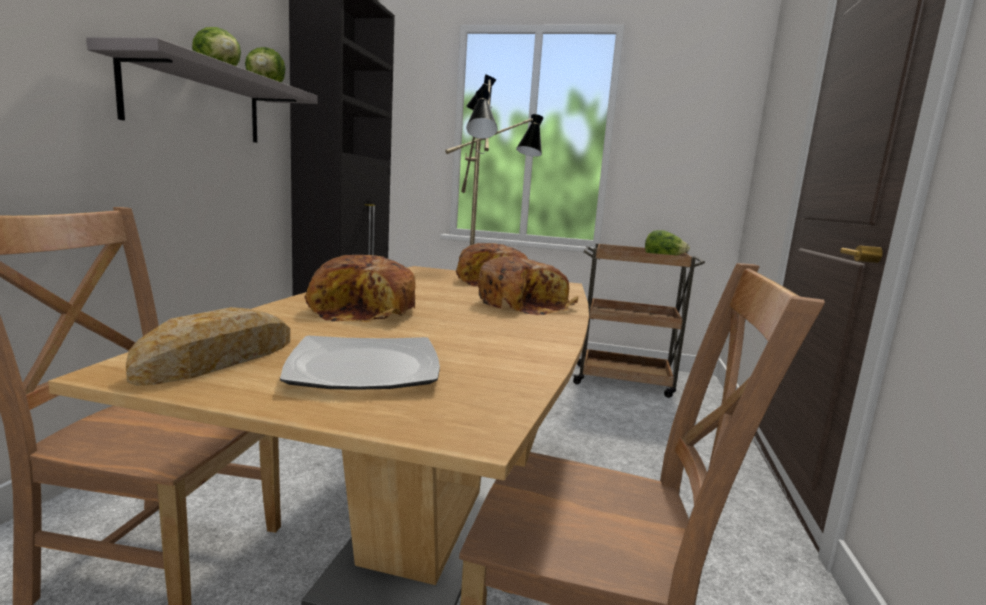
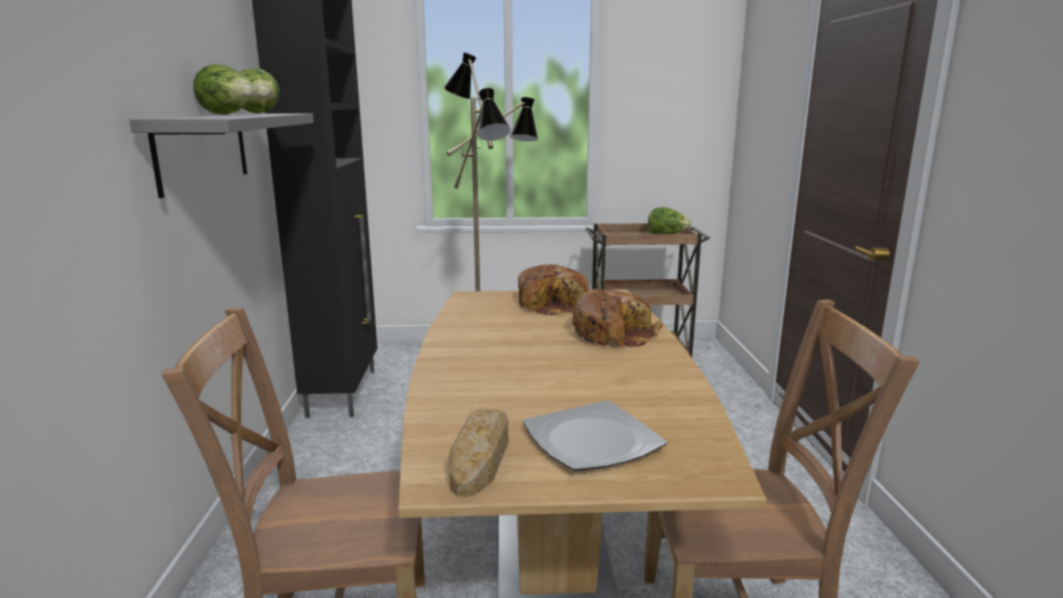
camera: 15 degrees left, 5 degrees up
bread [304,255,415,322] -> none

